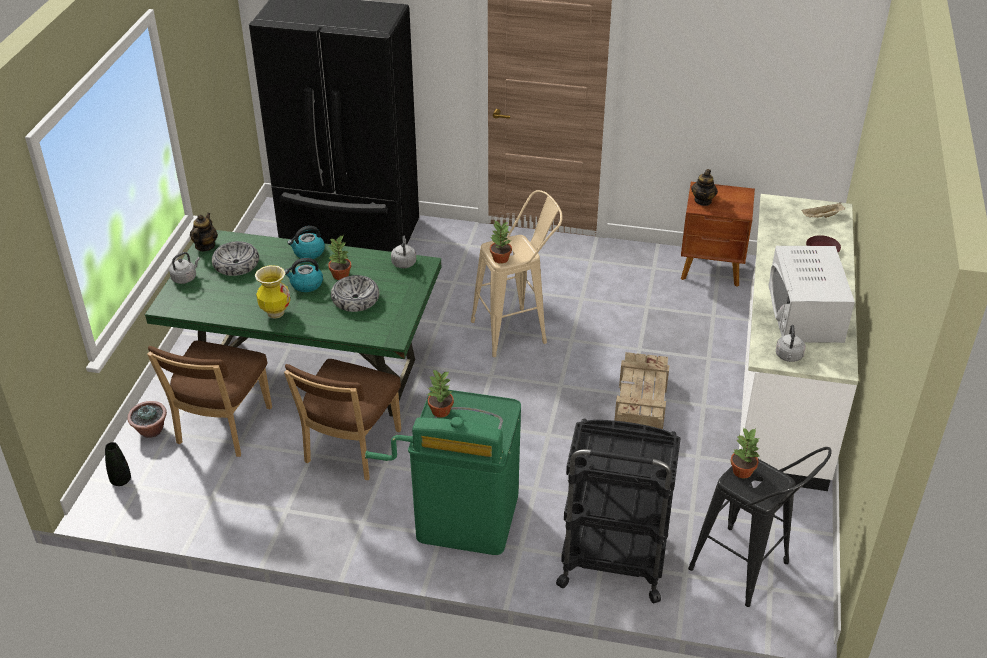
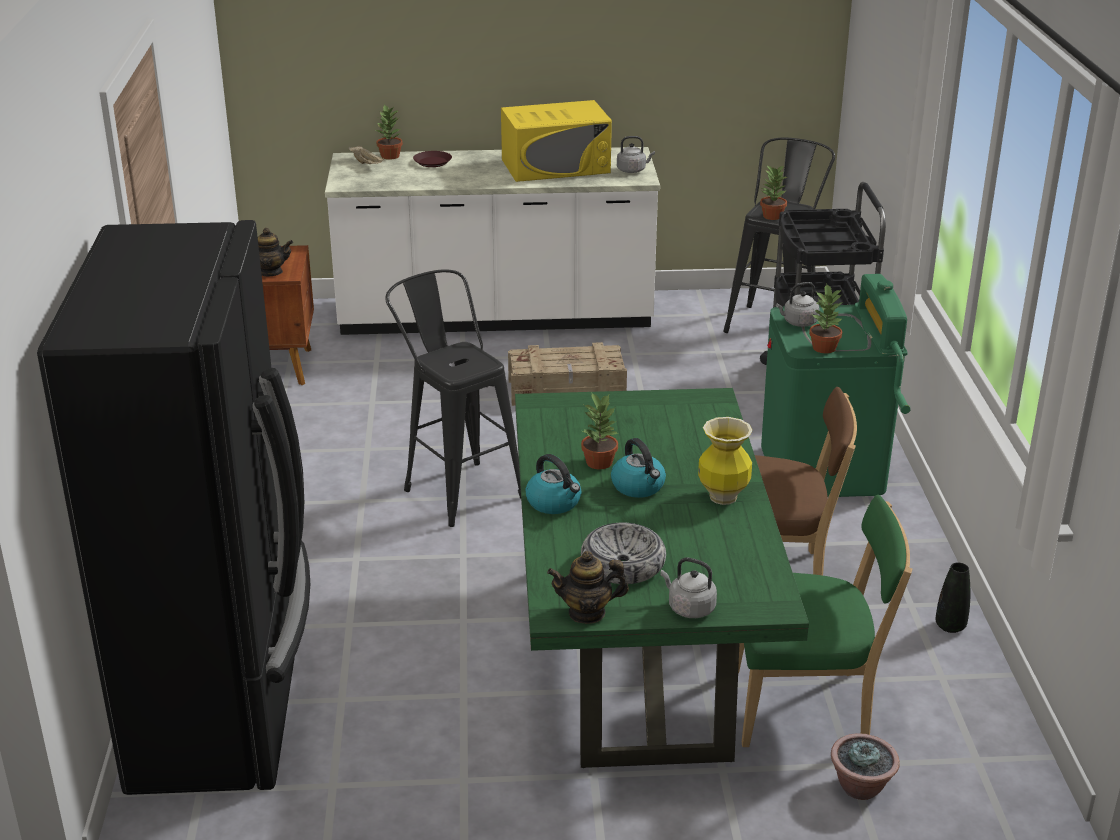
camera: 105 degrees left, 10 degrees down
black vase [105,442,131,486] -> black vase moved to [935,562,970,633]
brown chair [147,340,272,457] -> green chair [738,495,913,747]
bowl [331,275,379,312] -> none
grey kettle [391,236,416,268] -> grey kettle moved to [776,282,819,327]
beige stool [471,190,562,357] -> black stool [385,269,521,527]
potted plant [490,221,512,264] -> potted plant moved to [376,104,403,160]
white microwave [768,246,855,343] -> yellow microwave [501,100,612,182]

